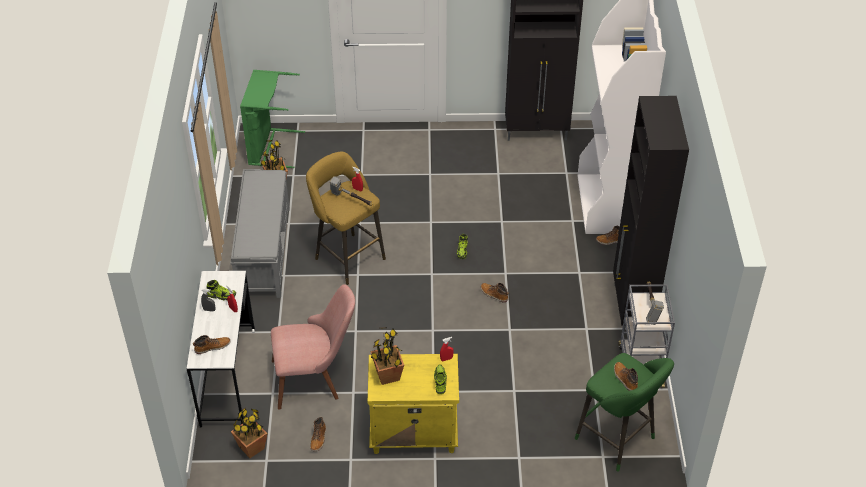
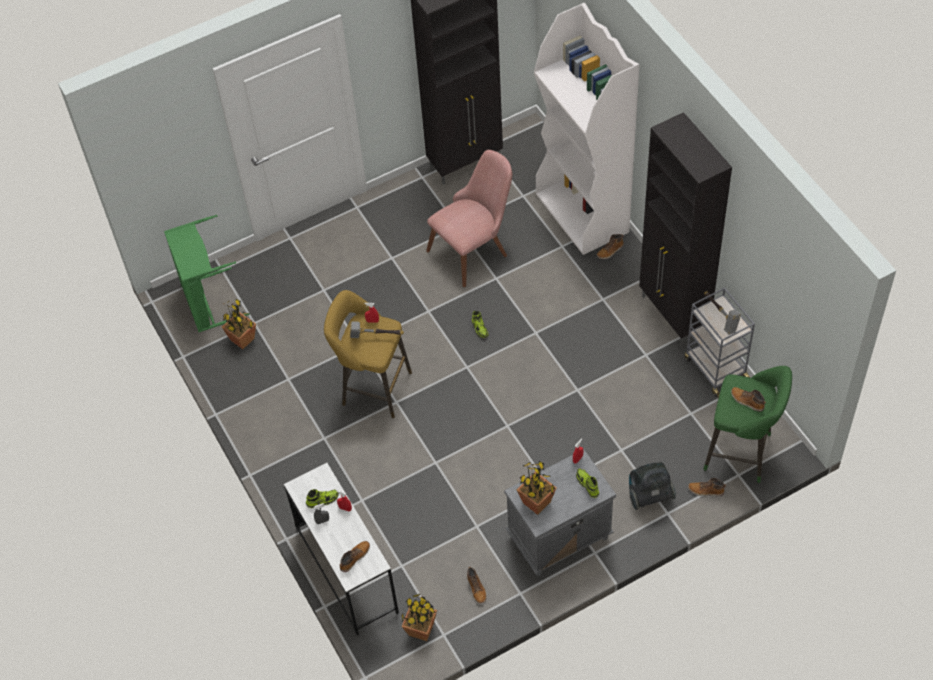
camera: 25 degrees left, 10 degrees up
grey bench [230,169,290,298] -> none
pink chair [271,284,355,409] -> pink chair moved to [426,150,512,287]
yellow nightstand [368,354,459,454] -> grey nightstand [504,449,616,576]
boot [481,283,509,303] -> boot moved to [688,478,726,496]
none -> vacuum cleaner [629,462,676,510]

